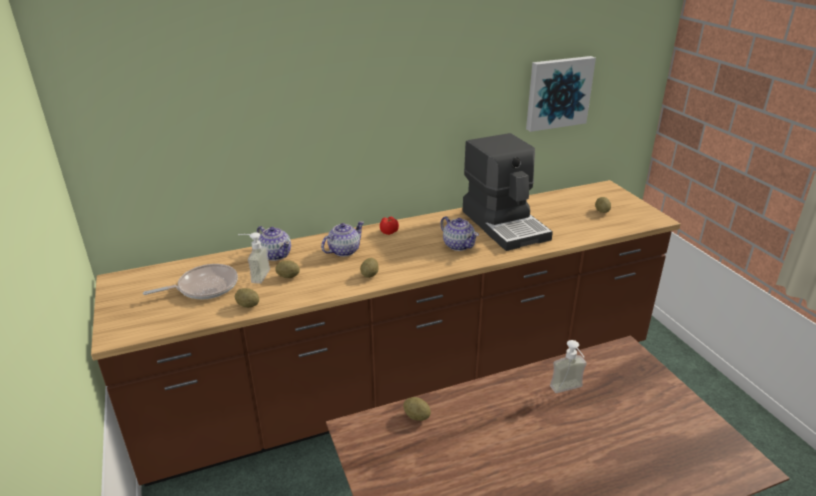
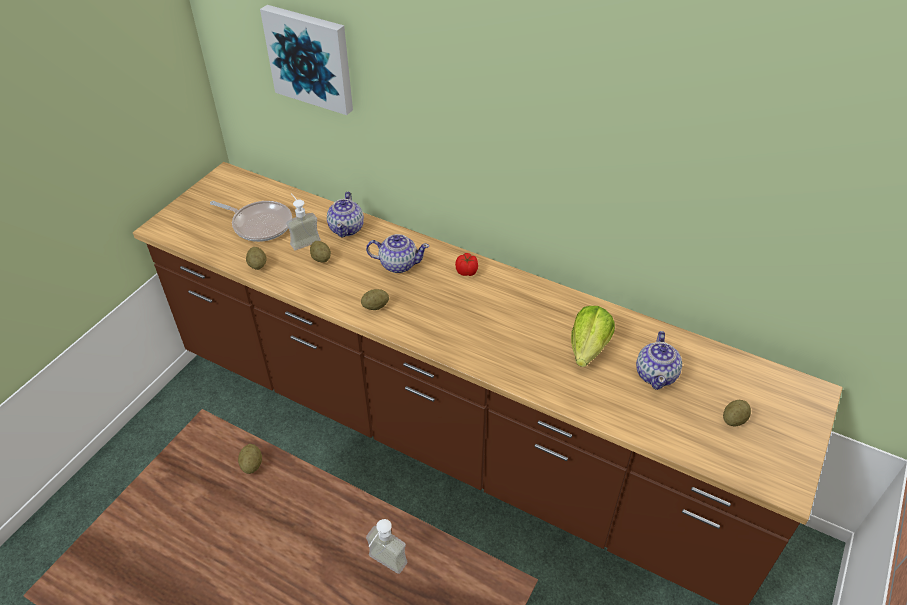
camera: 50 degrees right, 15 degrees up
teapot [440,216,479,251] -> teapot moved to [636,331,682,390]
coffee machine [463,133,553,251] -> lettuce [571,306,615,367]
picture [526,56,596,132] -> picture moved to [260,5,353,115]

